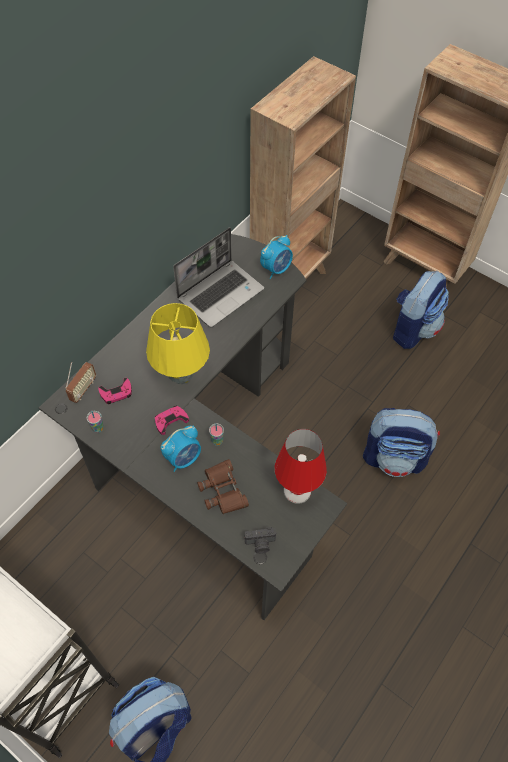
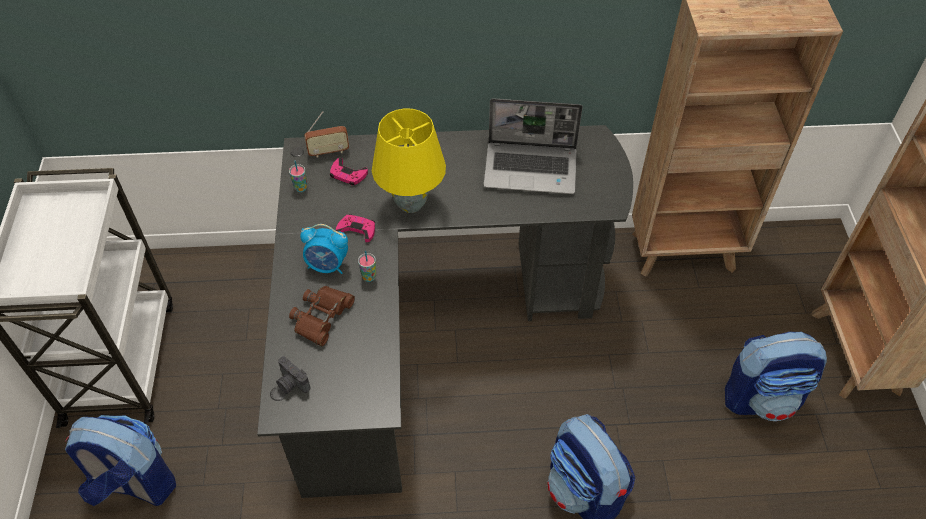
camera: 50 degrees right, 5 degrees down
alarm clock [260,235,293,279] -> none
red table lamp [275,429,327,504] -> none

